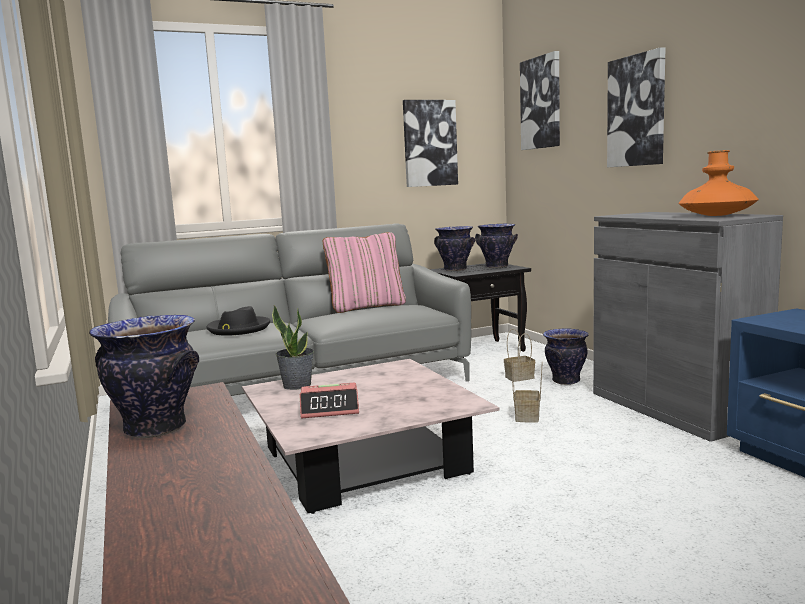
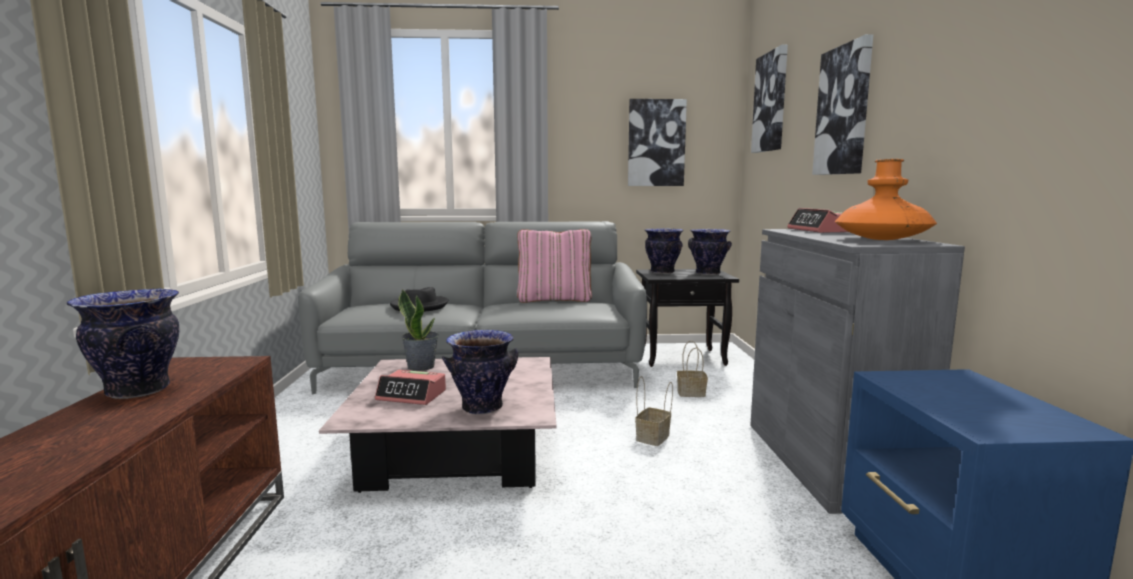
camera: 20 degrees right, 0 degrees up
vase [543,328,589,385] -> vase moved to [442,330,518,414]
none -> alarm clock [787,208,850,233]

